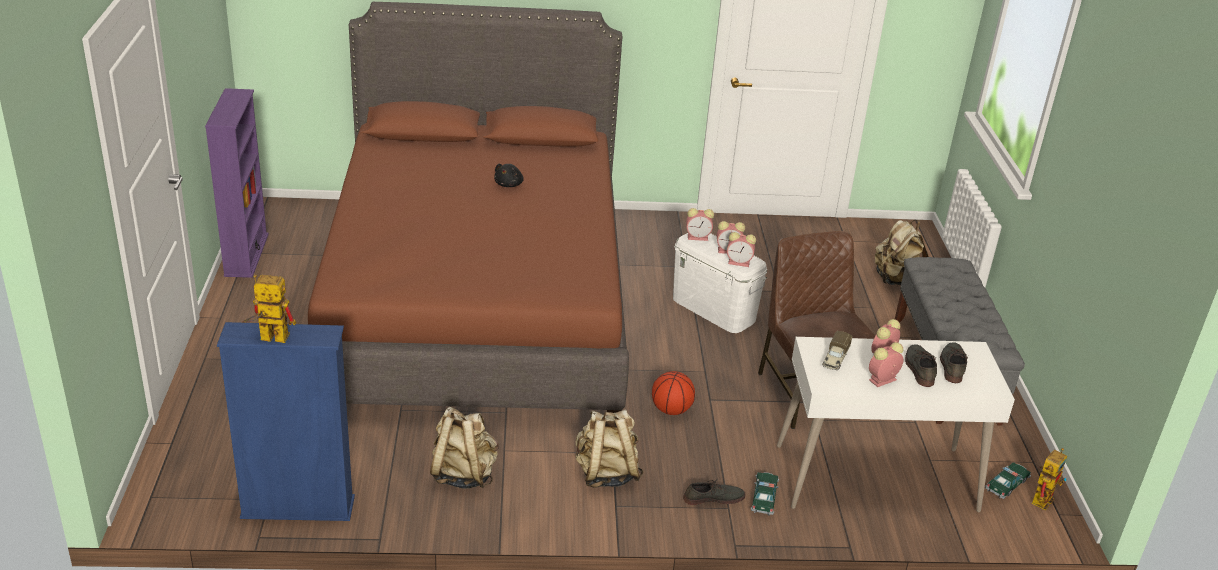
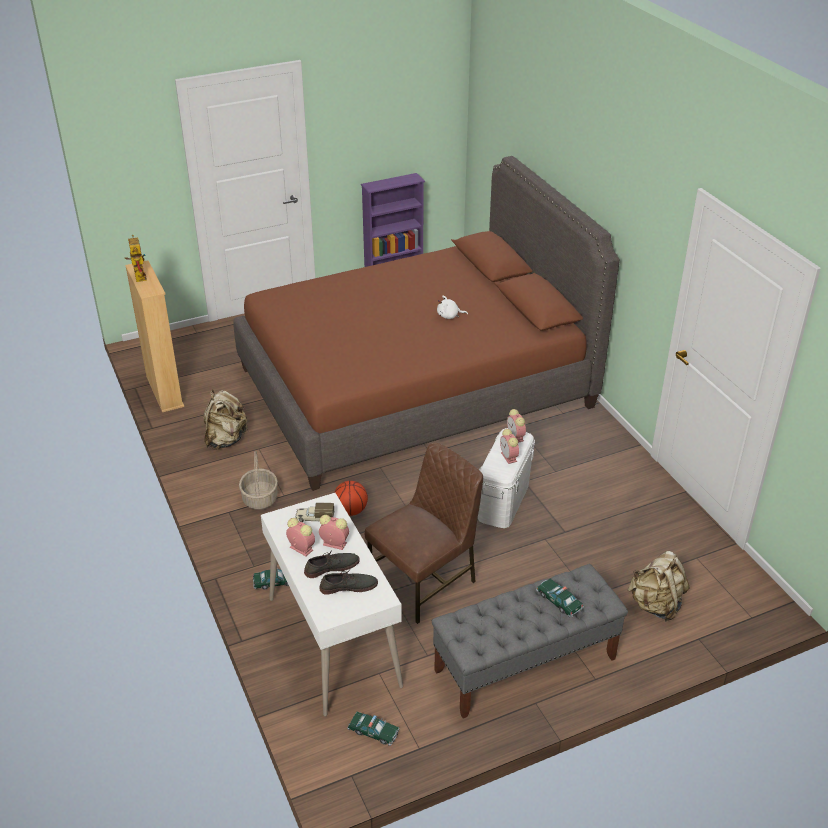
camera: 70 degrees right, 5 degrees up
blue bookcase [217,322,355,521] -> beige bookcase [125,260,184,413]
black plush toy [494,164,524,187] -> white plush toy [437,296,468,319]
beige backpack [575,409,644,488] -> basket [239,451,278,510]
grey shoe [683,480,745,505] -> none
alarm clock [727,232,756,267] -> none
toy robot [1032,448,1067,511] -> none
none -> toy car [536,578,584,617]

